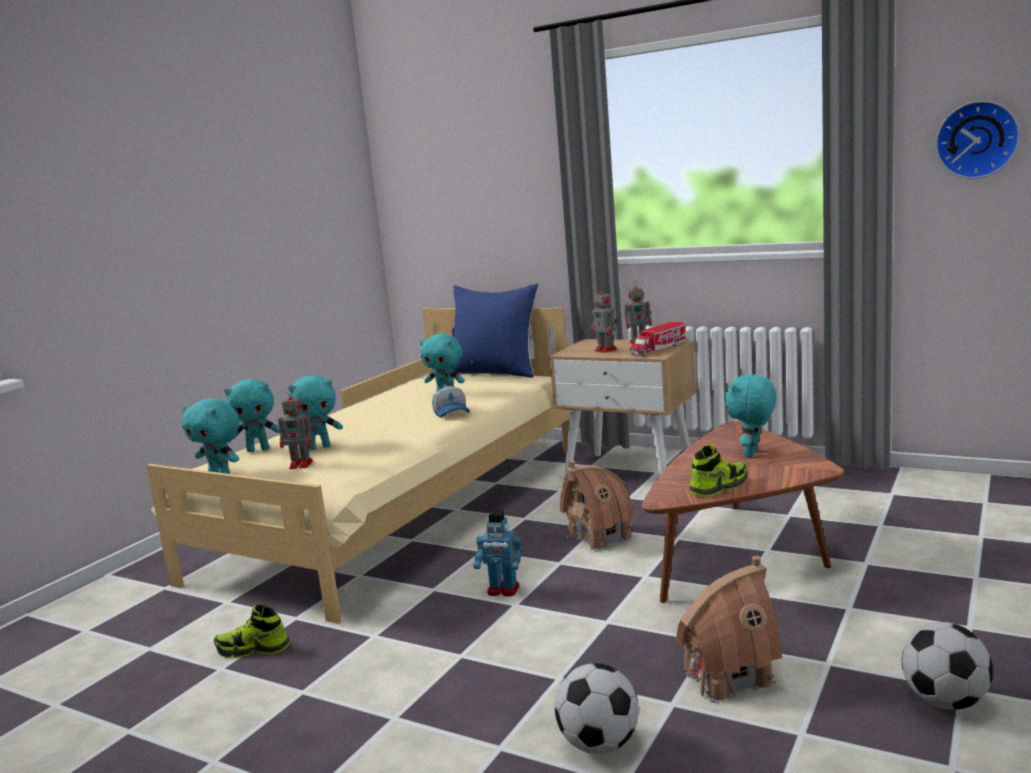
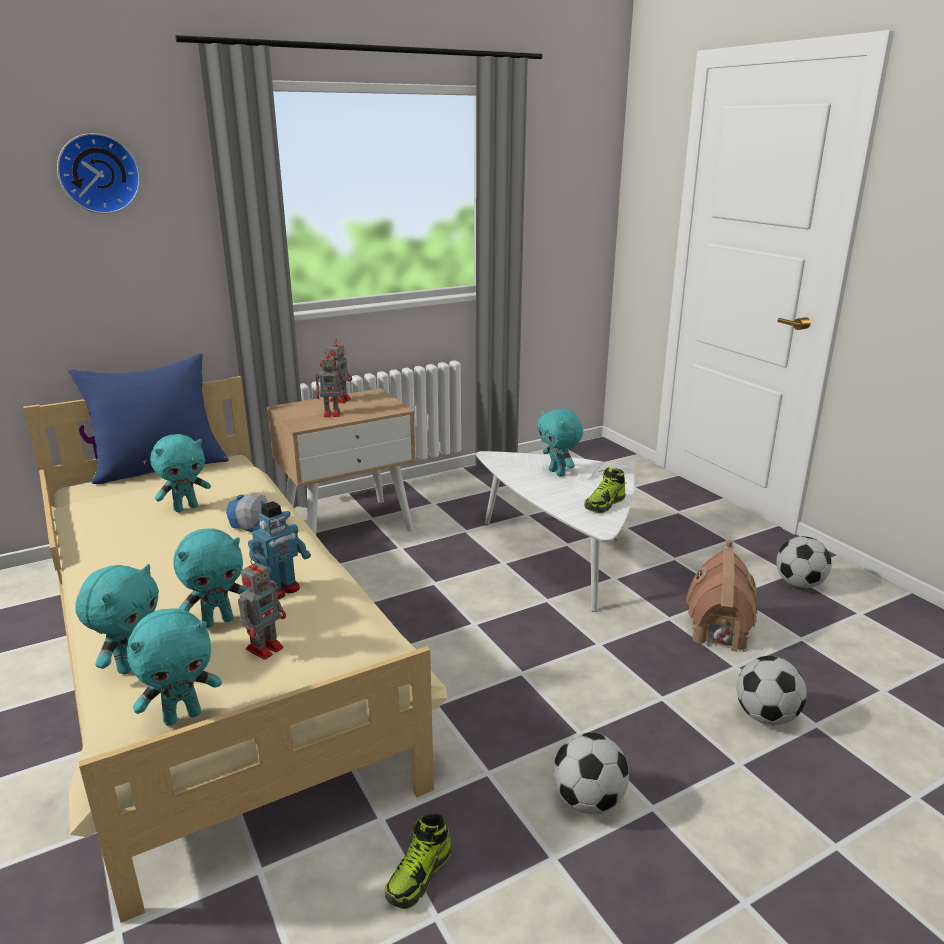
camera: 60 degrees left, 10 degrees up
turquoise plush toy [288,375,343,450] -> turquoise plush toy turned 45 degrees clockwise [173,528,248,628]
toy robot [473,510,523,596] -> toy robot moved to [248,501,311,599]
toy house [560,461,635,552] -> none
toy truck [630,321,687,356] -> none
brown coffee table [642,421,844,603] -> white coffee table [475,451,635,612]
shoe [689,444,747,497] -> shoe turned 135 degrees counterclockwise [584,466,625,514]
wall clock [935,101,1020,179] -> wall clock moved to [57,133,140,214]
none -> football [553,733,629,815]

